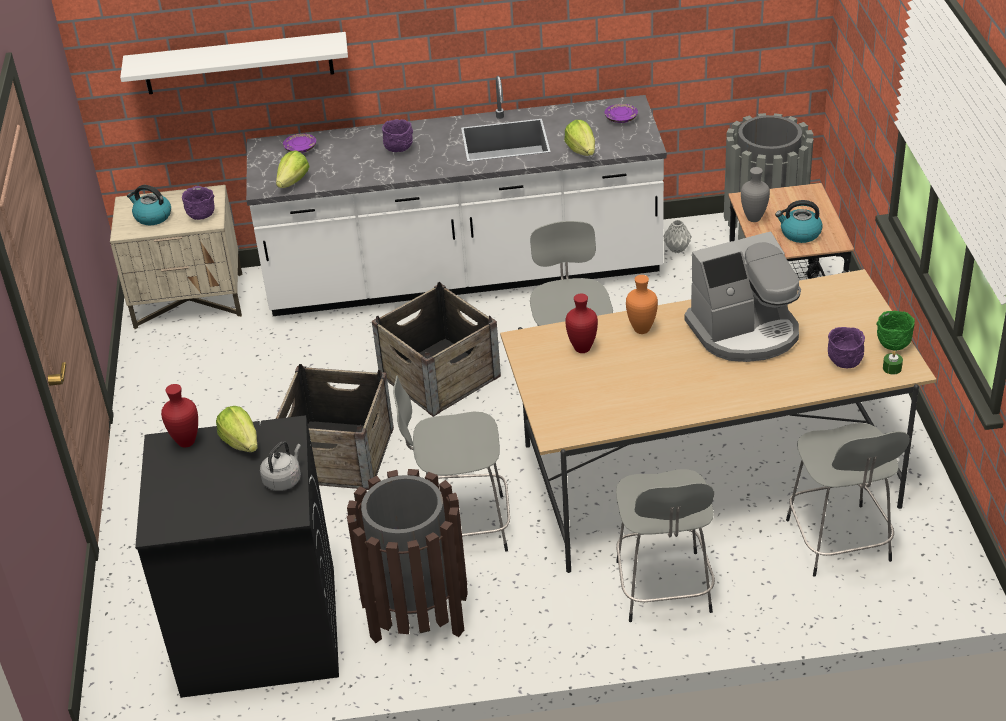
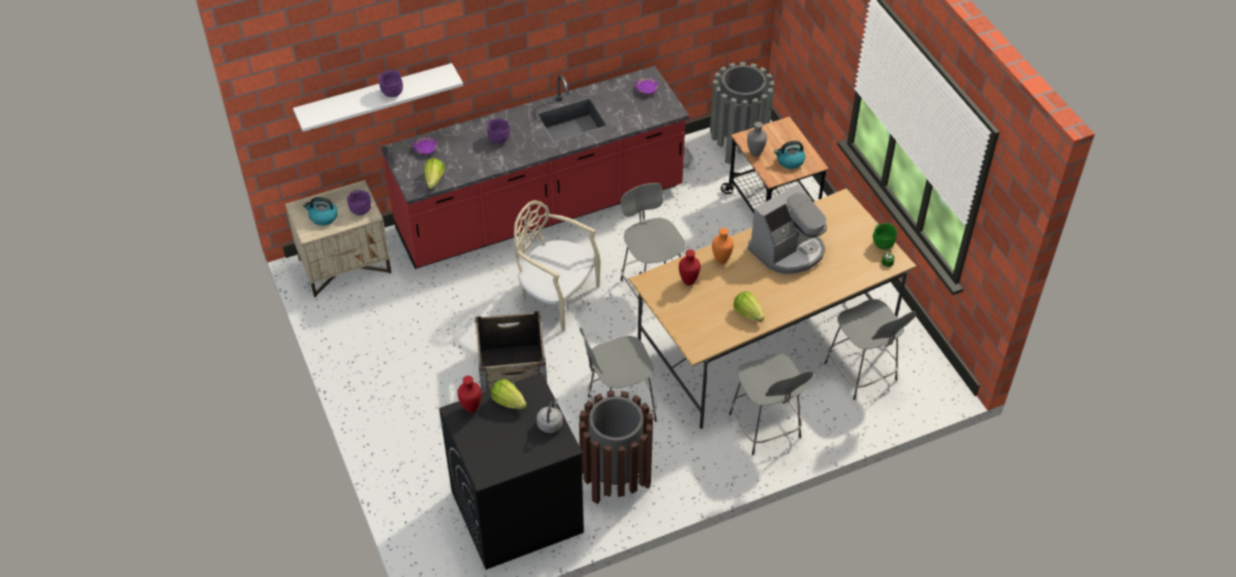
camera: 20 degrees left, 10 degrees up
white counter [246,76,667,316] -> red counter [380,66,689,269]
crate [372,282,501,417] -> beige chair [514,200,601,331]
lettuce [564,120,595,156] -> lettuce moved to [733,291,764,322]
purple bowl [828,327,865,368] -> purple bowl moved to [378,70,403,97]

